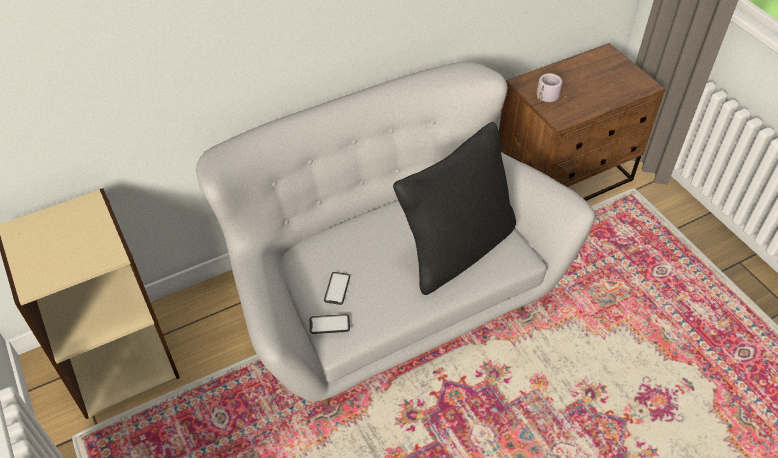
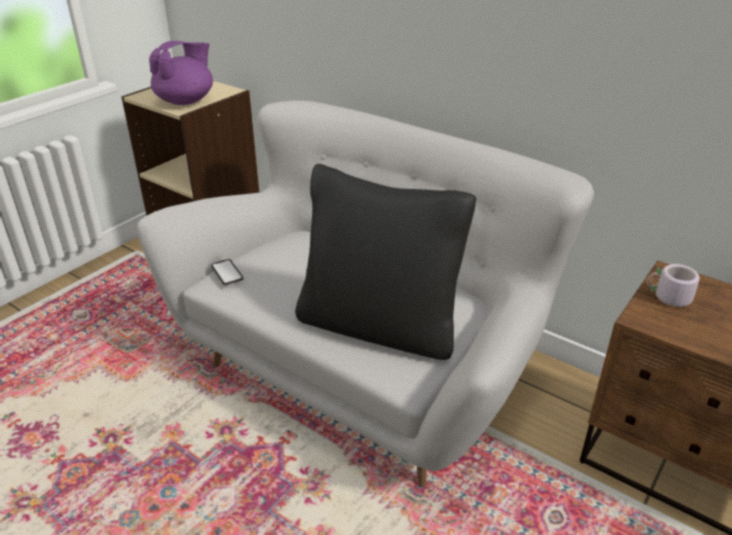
camera: 65 degrees right, 15 degrees down
phone [324,272,350,305] -> none
none -> purple teapot [149,41,213,105]

